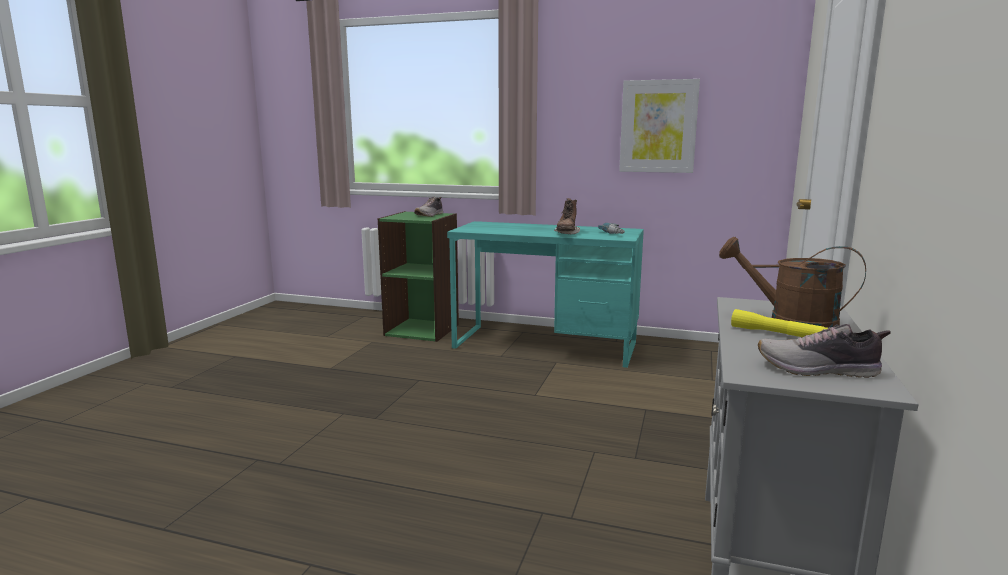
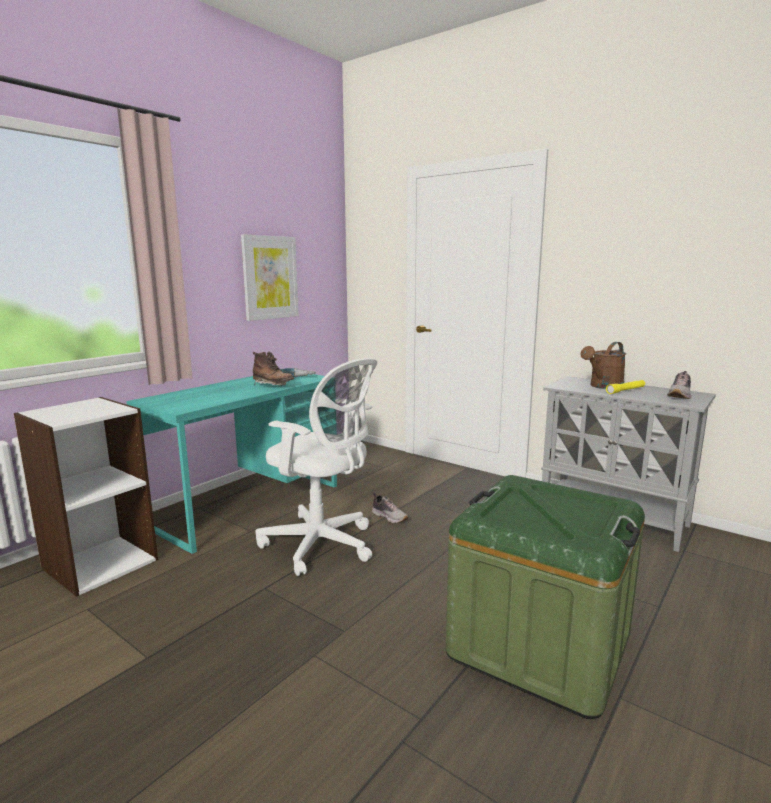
camera: 70 degrees left, 0 degrees up
green bookcase [378,211,459,342] -> white bookcase [14,397,158,597]
shoe [414,197,443,217] -> shoe moved to [372,493,408,523]
none -> white office chair [255,358,377,576]
none -> green storage box [446,475,645,719]

